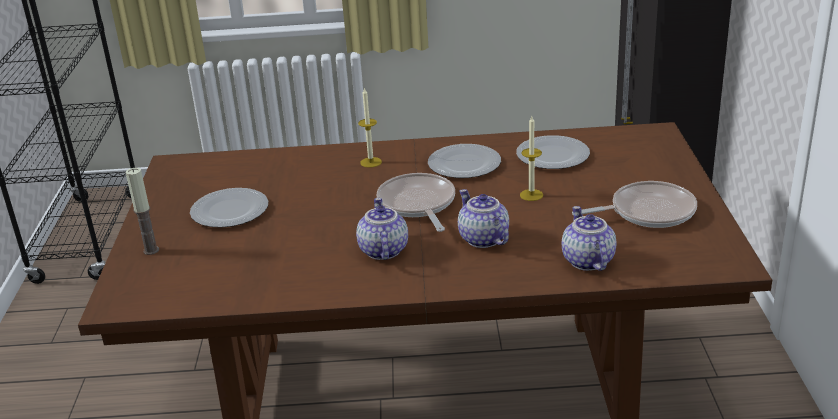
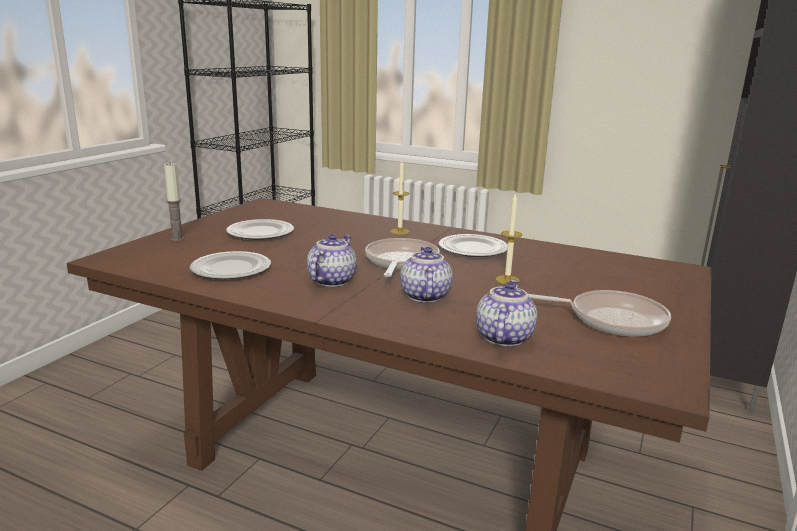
camera: 25 degrees right, 10 degrees down
plate [516,135,590,169] -> plate moved to [190,251,271,279]

